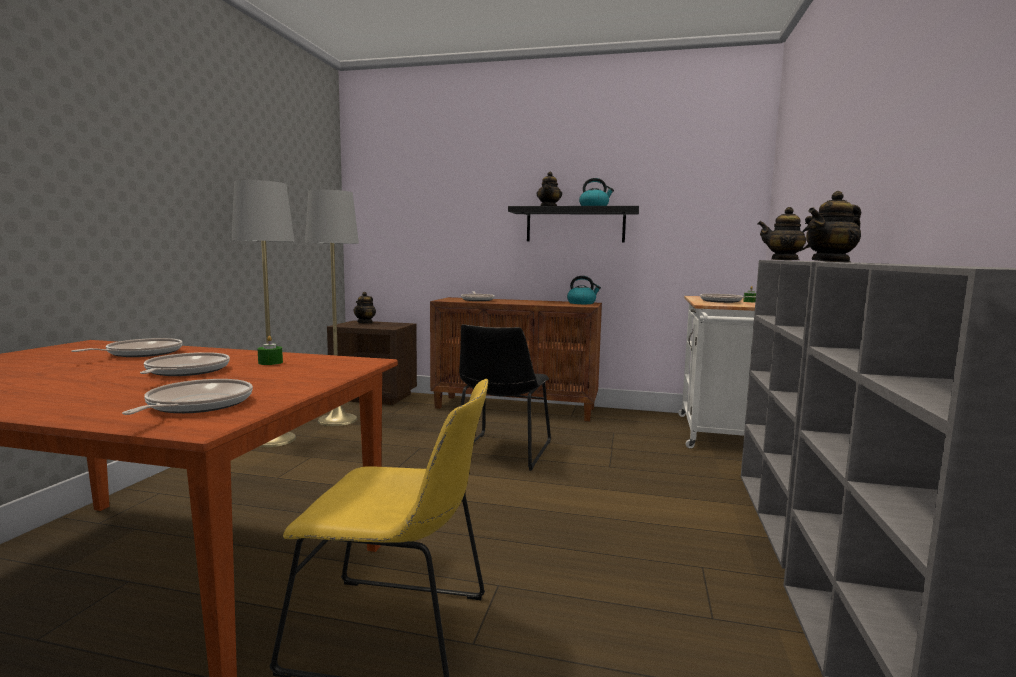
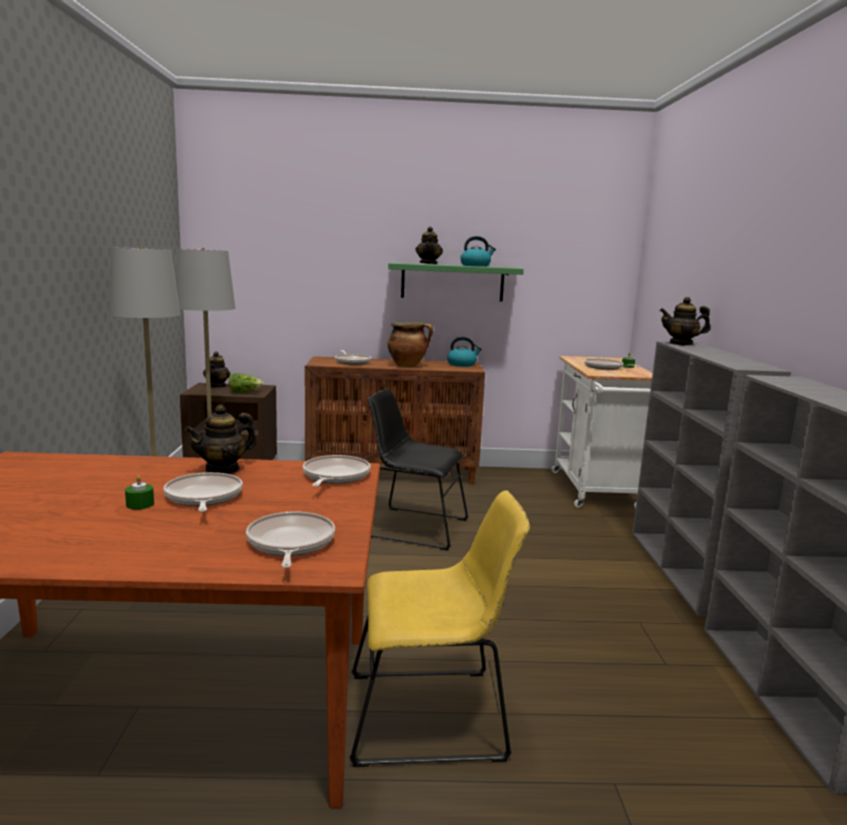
camera: 15 degrees left, 5 degrees up
frying pan [71,338,183,357] -> frying pan moved to [303,455,371,487]
green candle [258,336,283,365] -> green candle moved to [125,475,154,510]
black chair [459,324,551,471] -> black chair turned 105 degrees clockwise [367,388,469,551]
black shelf [508,206,639,243] -> green shelf [388,263,524,302]
teapot [806,191,861,262] -> teapot moved to [184,405,257,474]
none -> lettuce [229,373,264,393]
none -> cooking pot [388,322,433,367]

